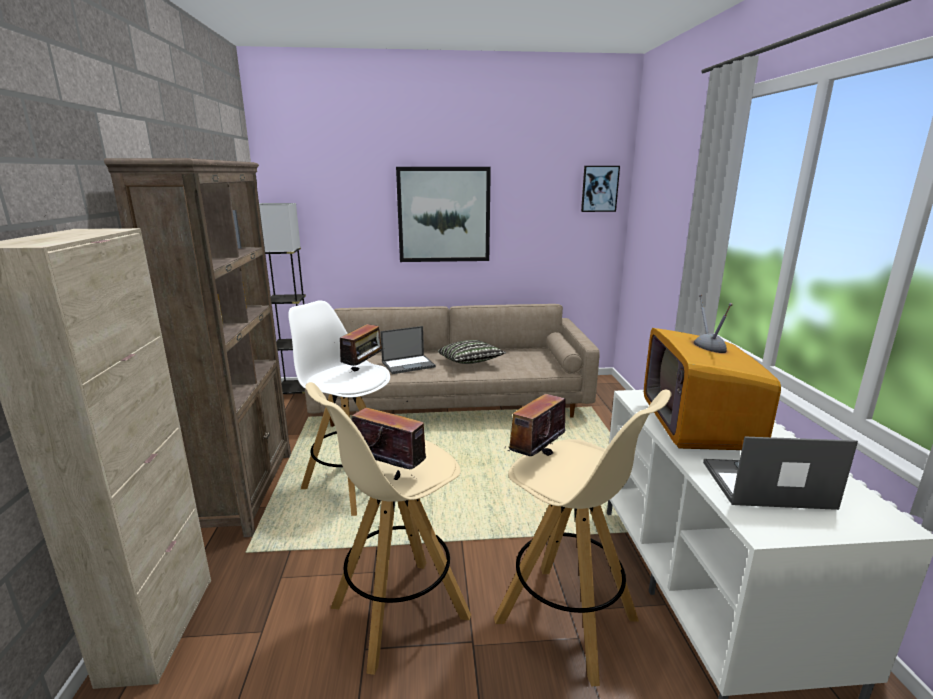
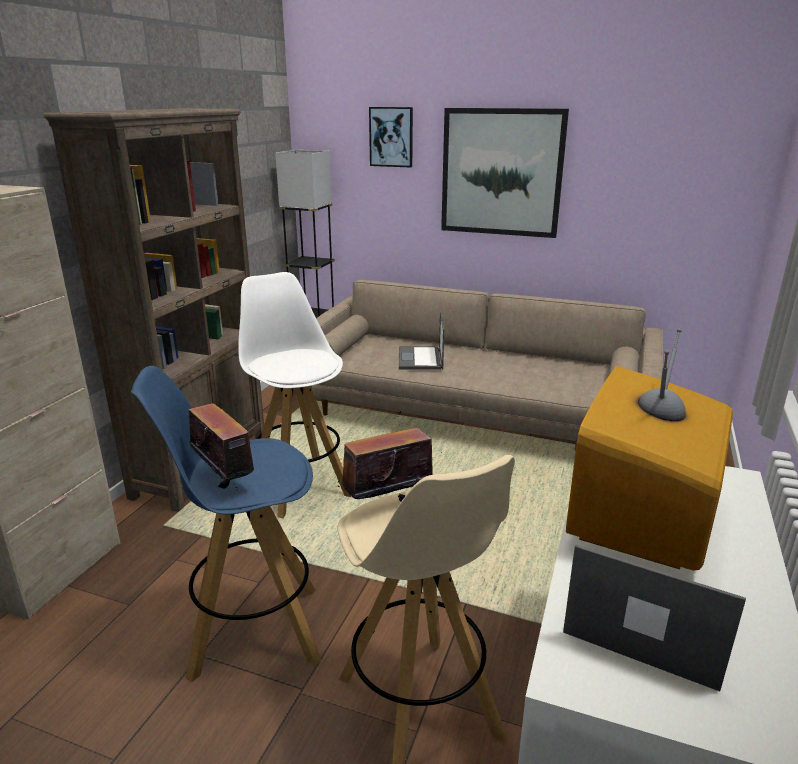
camera: 25 degrees right, 5 degrees up
beige stool [305,382,471,675] -> blue stool [131,366,321,682]
radio [340,323,382,373] -> none
laptop [380,326,436,374] -> laptop turned 90 degrees clockwise [399,312,444,370]
pillow [438,340,506,364] -> none
picture [581,166,620,212] -> picture moved to [369,107,413,168]

